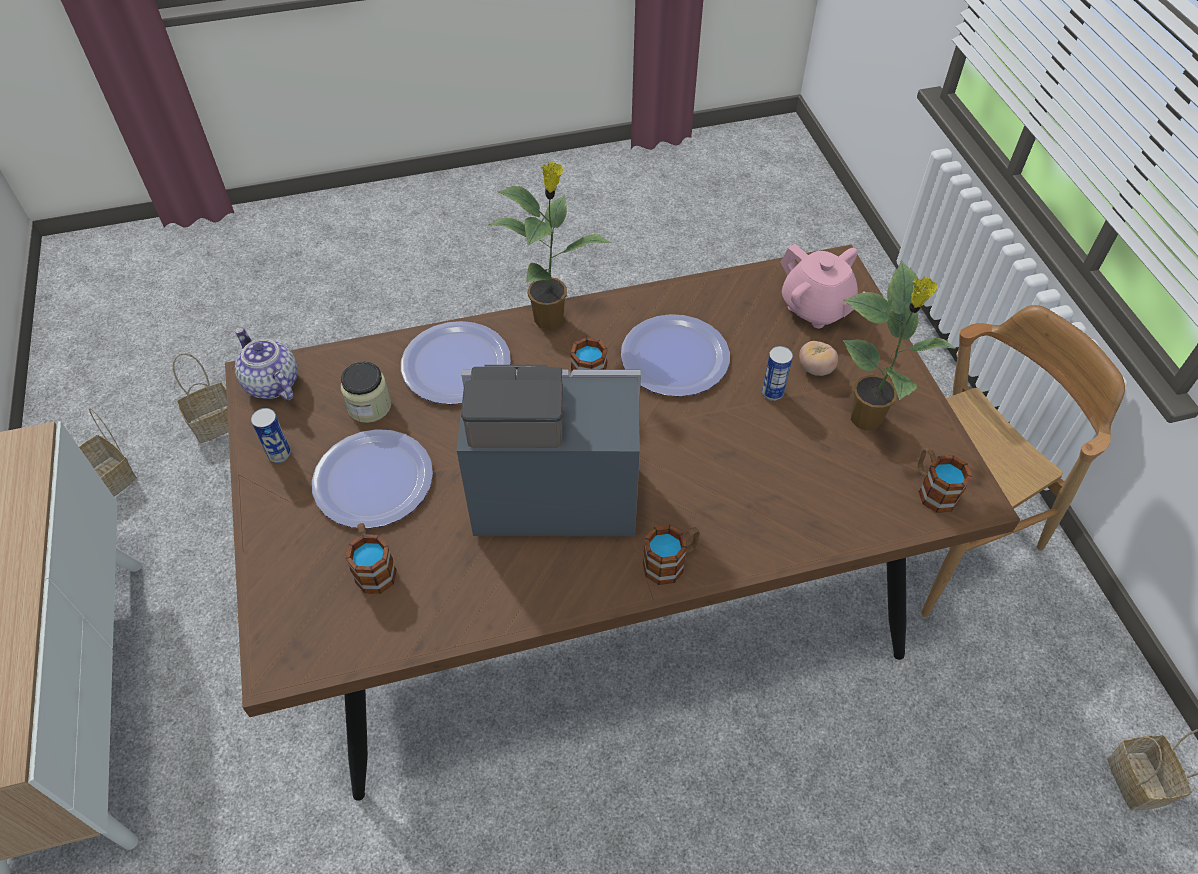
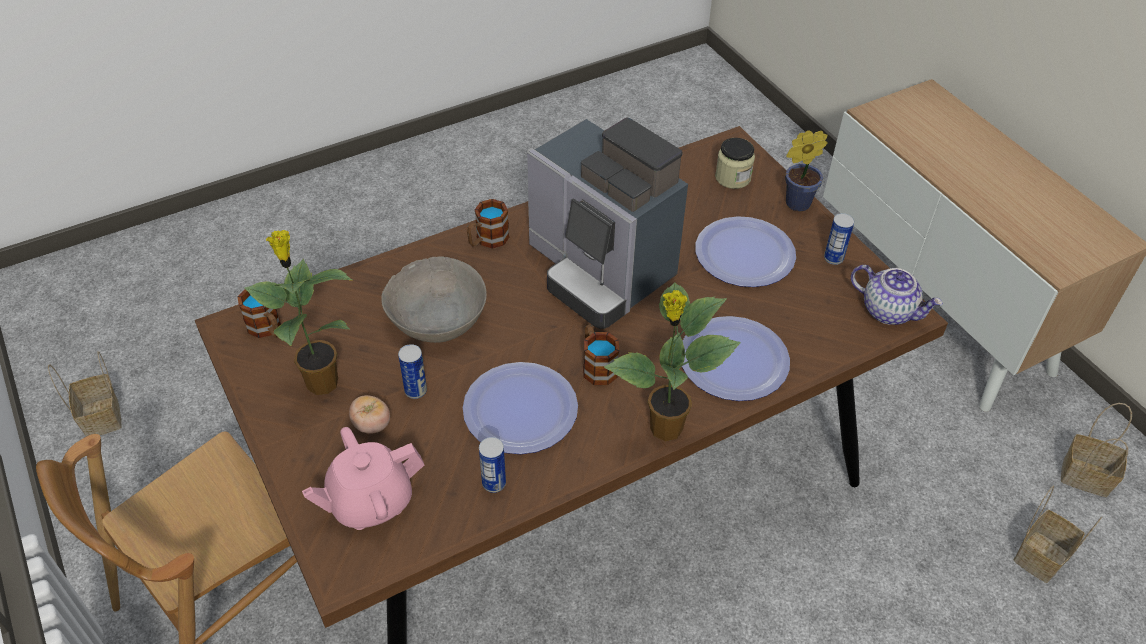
camera: 165 degrees right, 5 degrees down
jar [341,362,391,423] -> jar moved to [715,138,755,189]
mug [345,523,397,594] -> none
coffee machine [457,365,641,536] -> coffee machine turned 60 degrees clockwise [527,118,688,329]
pink teapot [780,244,865,328] -> pink teapot turned 60 degrees counterclockwise [302,427,424,530]
none -> grey bowl [381,256,487,343]
none -> can [479,437,506,493]
none -> potted plant [785,130,827,211]

